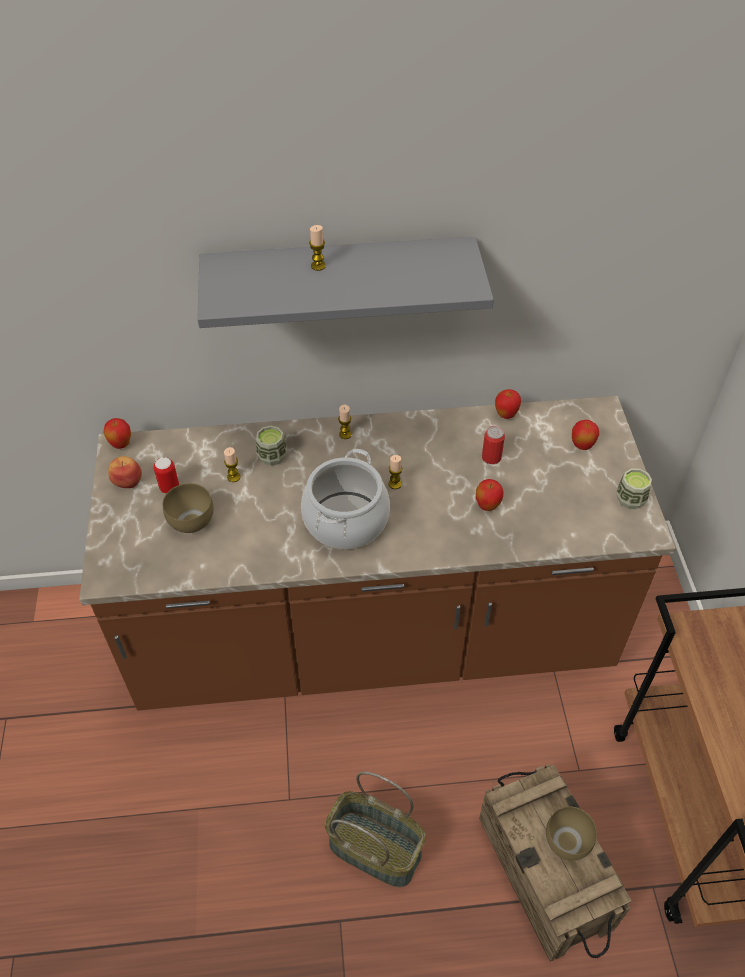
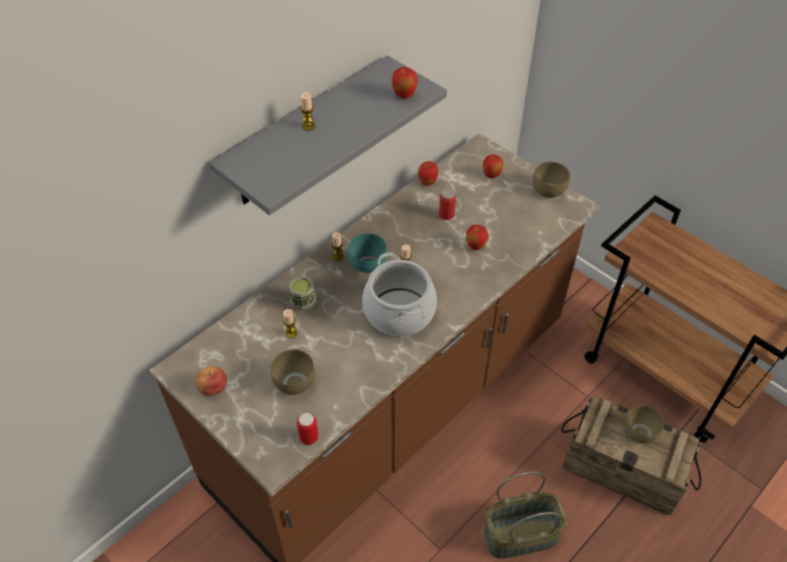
camera: 40 degrees left, 0 degrees up
apple [103,418,131,449] -> apple moved to [391,67,418,99]
can [154,457,179,494] -> can moved to [297,412,318,445]
cup [616,468,652,509] -> brown bowl [533,162,570,198]
none -> turquoise bowl [348,233,387,273]

